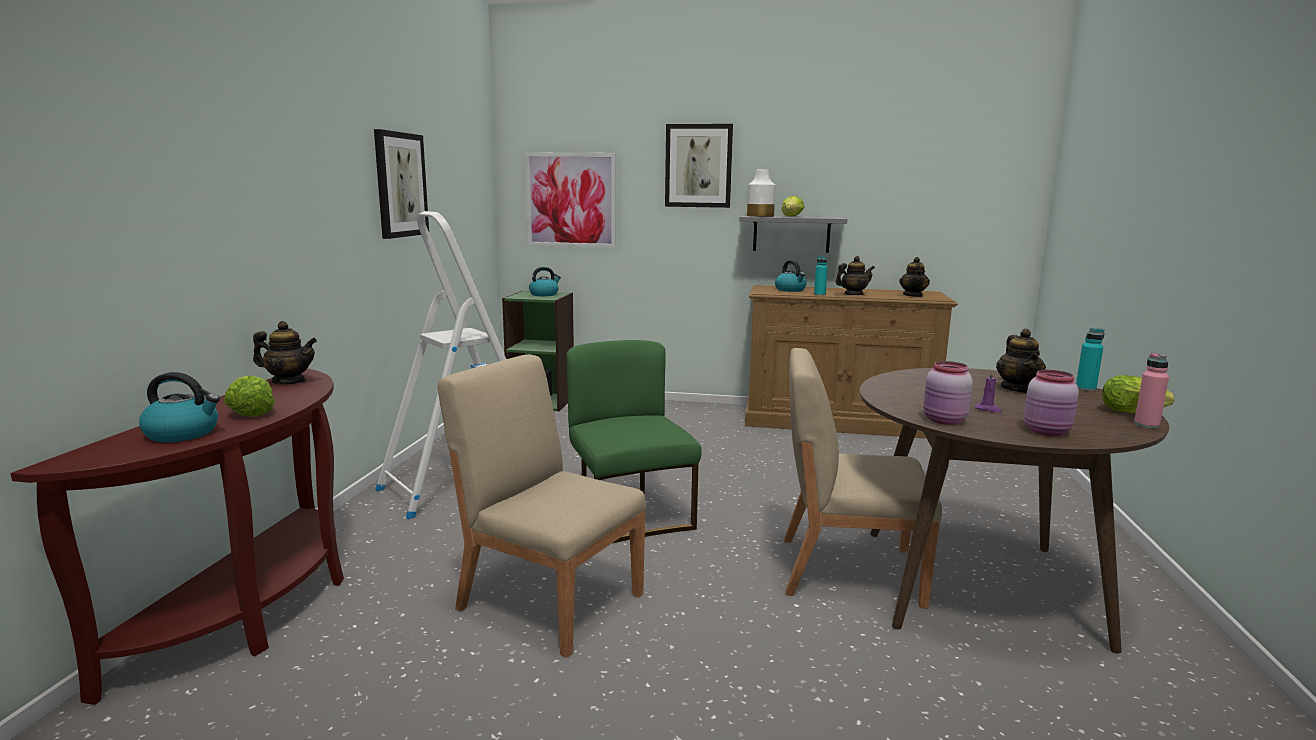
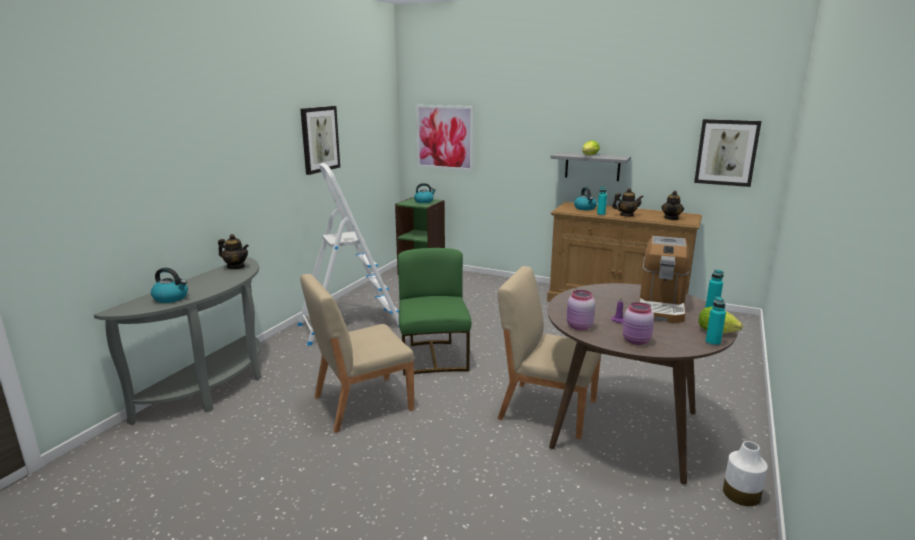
camera: 15 degrees right, 5 degrees up
brown console table [11,369,344,705] -> grey console table [94,257,261,425]
lettuce [224,376,275,417] -> none
beige chair [438,354,646,658] -> beige chair turned 75 degrees counterclockwise [300,274,414,433]
picture [665,124,733,208] -> picture moved to [694,119,762,187]
white vase [747,169,776,217] -> white vase moved to [723,441,768,506]
teapot [996,328,1046,393] -> coffee machine [639,236,690,323]
pink bottle [1134,353,1169,429] -> turquoise bottle [705,296,726,346]

